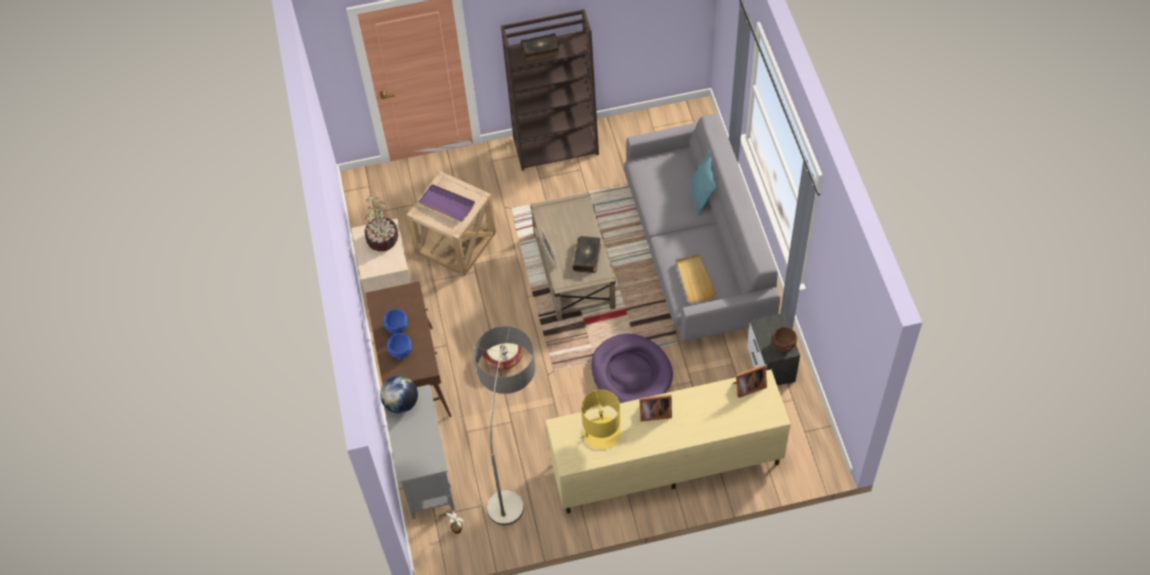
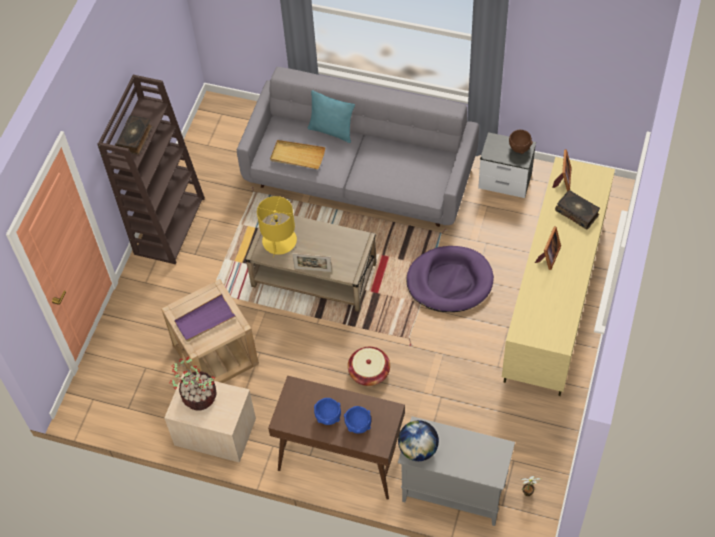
camera: 60 degrees left, 0 degrees up
floor lamp [474,326,535,525] -> none
book [572,236,601,273] -> book moved to [555,190,600,230]
yellow table lamp [579,389,621,449] -> yellow table lamp moved to [257,196,297,258]
beige tray [676,255,717,303] -> beige tray moved to [270,140,325,170]

